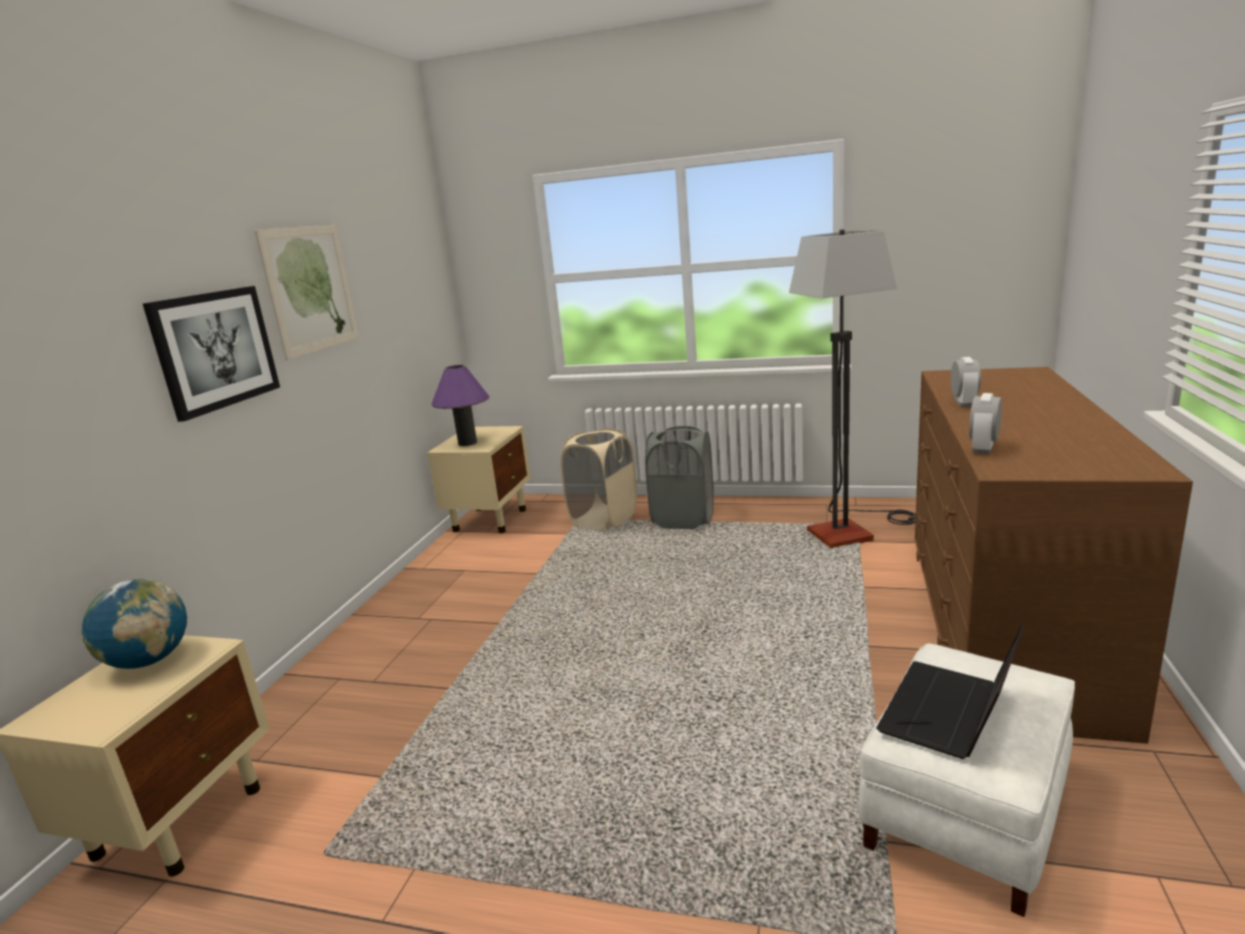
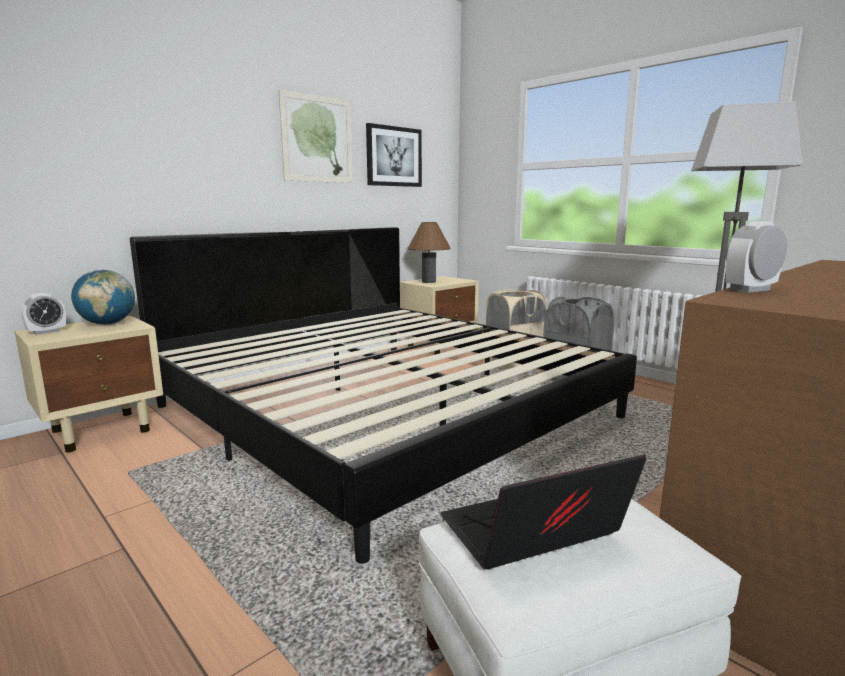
camera: 30 degrees right, 5 degrees down
picture [143,286,280,422] -> picture moved to [366,123,422,187]
purple table lamp [431,365,489,446] -> brown table lamp [408,222,451,283]
alarm clock [951,357,981,407] -> alarm clock moved to [20,293,66,335]
none -> bed [130,227,637,564]

